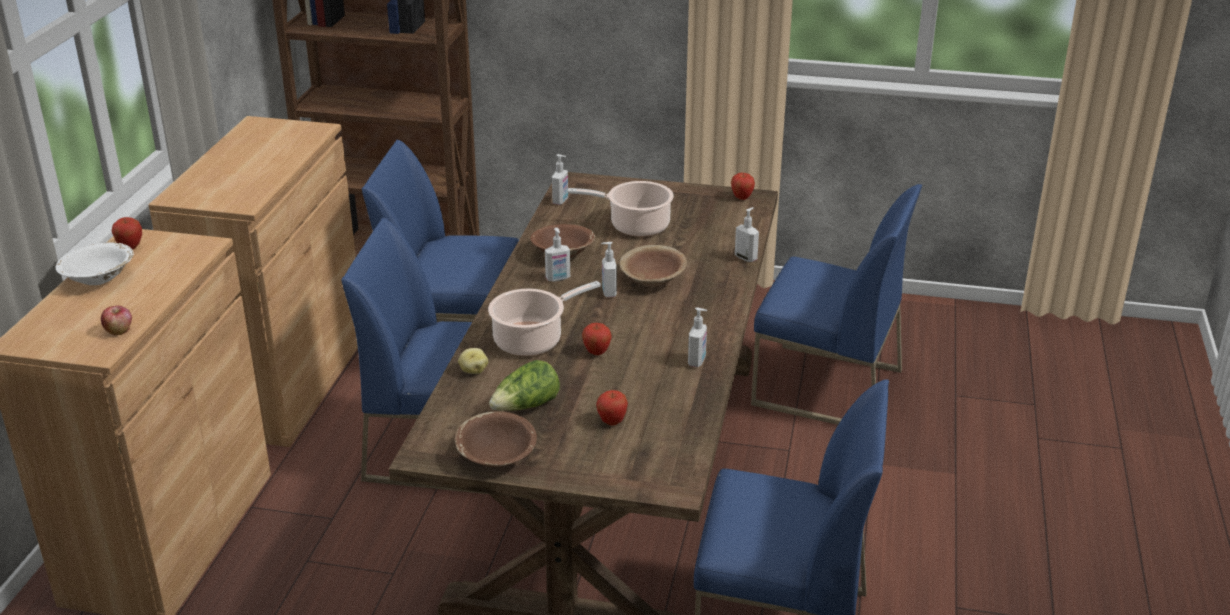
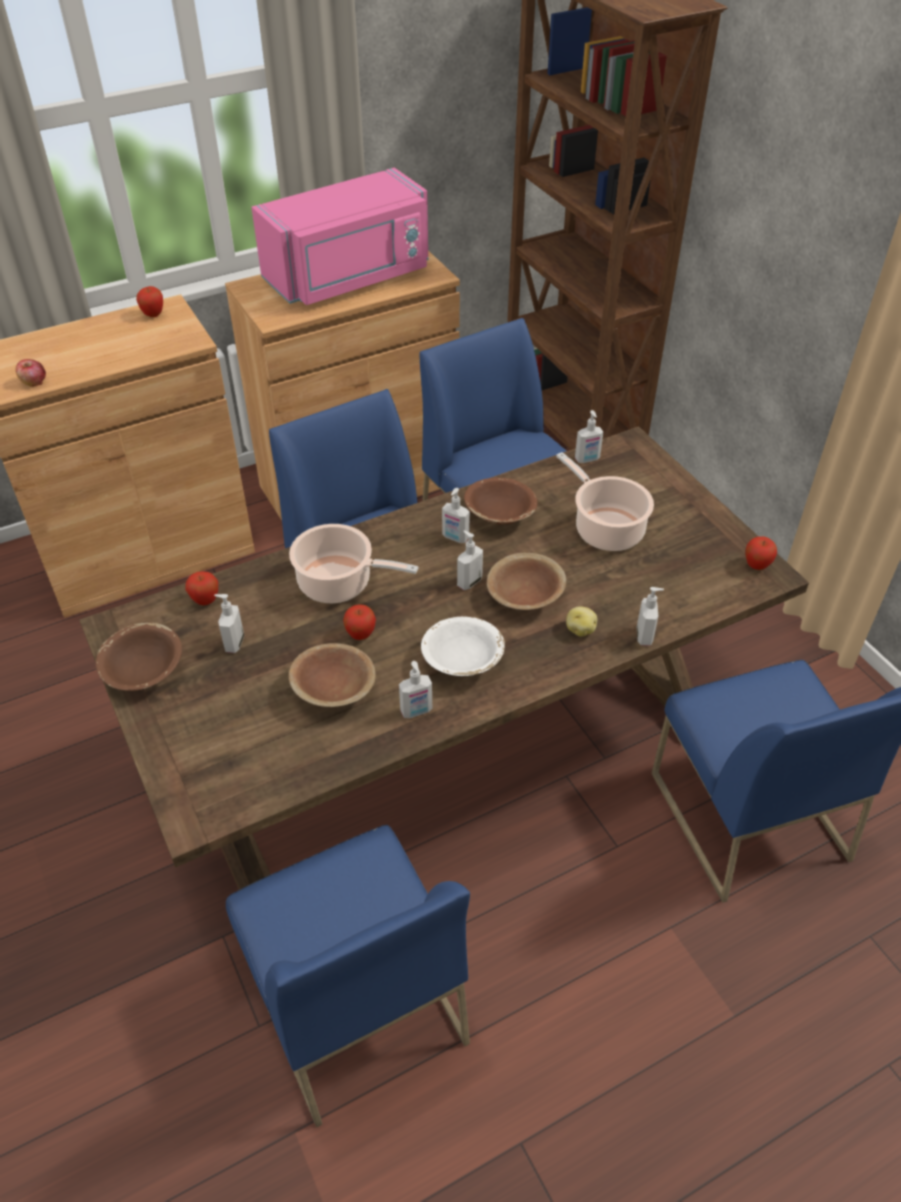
camera: 50 degrees right, 15 degrees up
white bowl [55,243,134,285] -> white bowl moved to [421,617,505,676]
potato [458,348,488,374] -> potato moved to [566,606,597,637]
lettuce [489,360,560,411] -> soap dispenser [214,594,244,653]
apple [596,390,628,426] -> apple moved to [185,572,218,605]
none -> pink microwave [251,168,429,305]
none -> brown bowl [289,643,376,707]

